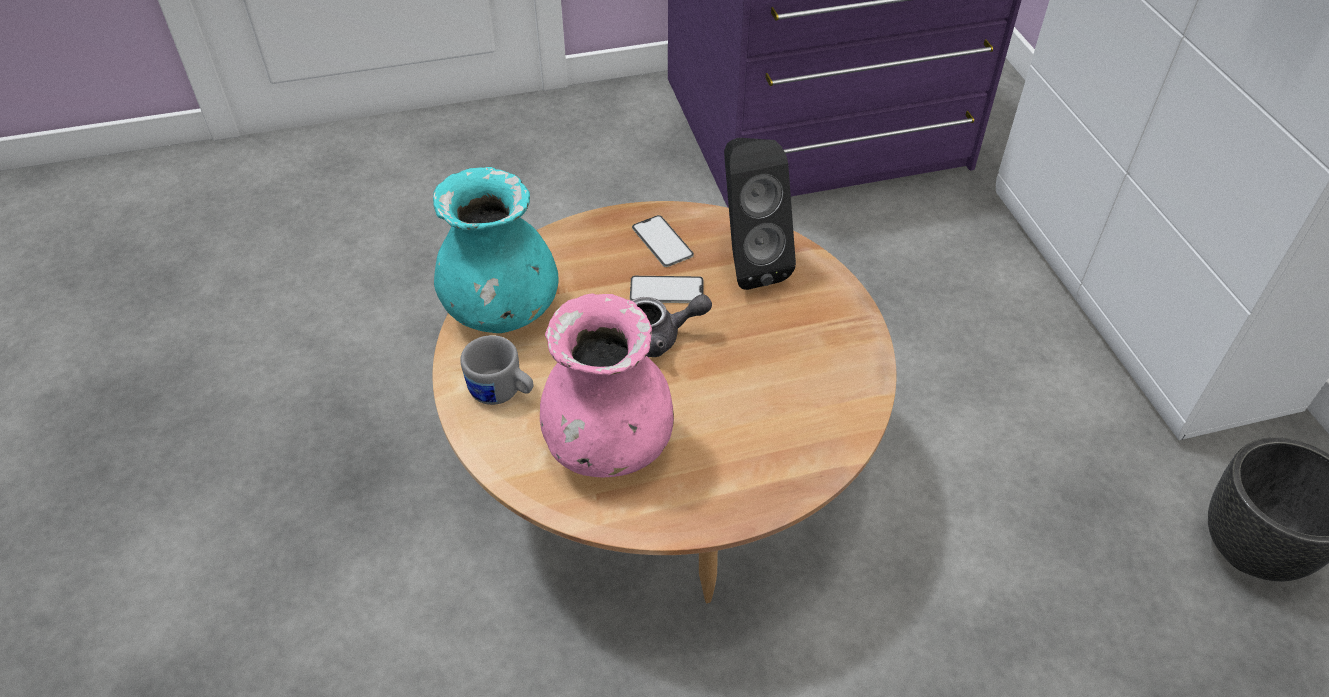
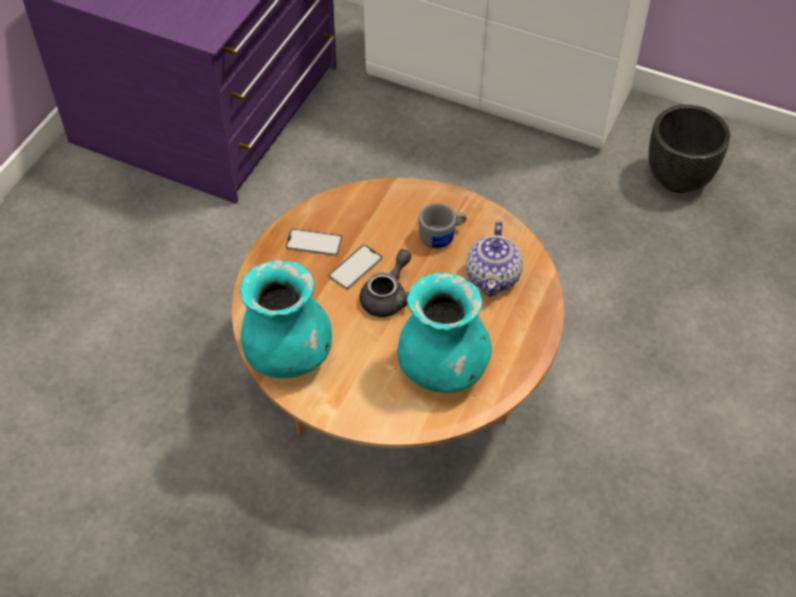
camera: 50 degrees left, 5 degrees up
grey mug [460,335,533,405] -> grey mug moved to [418,203,466,249]
pink vase [540,293,674,477] -> turquoise vase [397,272,492,393]
black speaker [724,138,796,290] -> none
none -> teapot [466,221,523,297]

